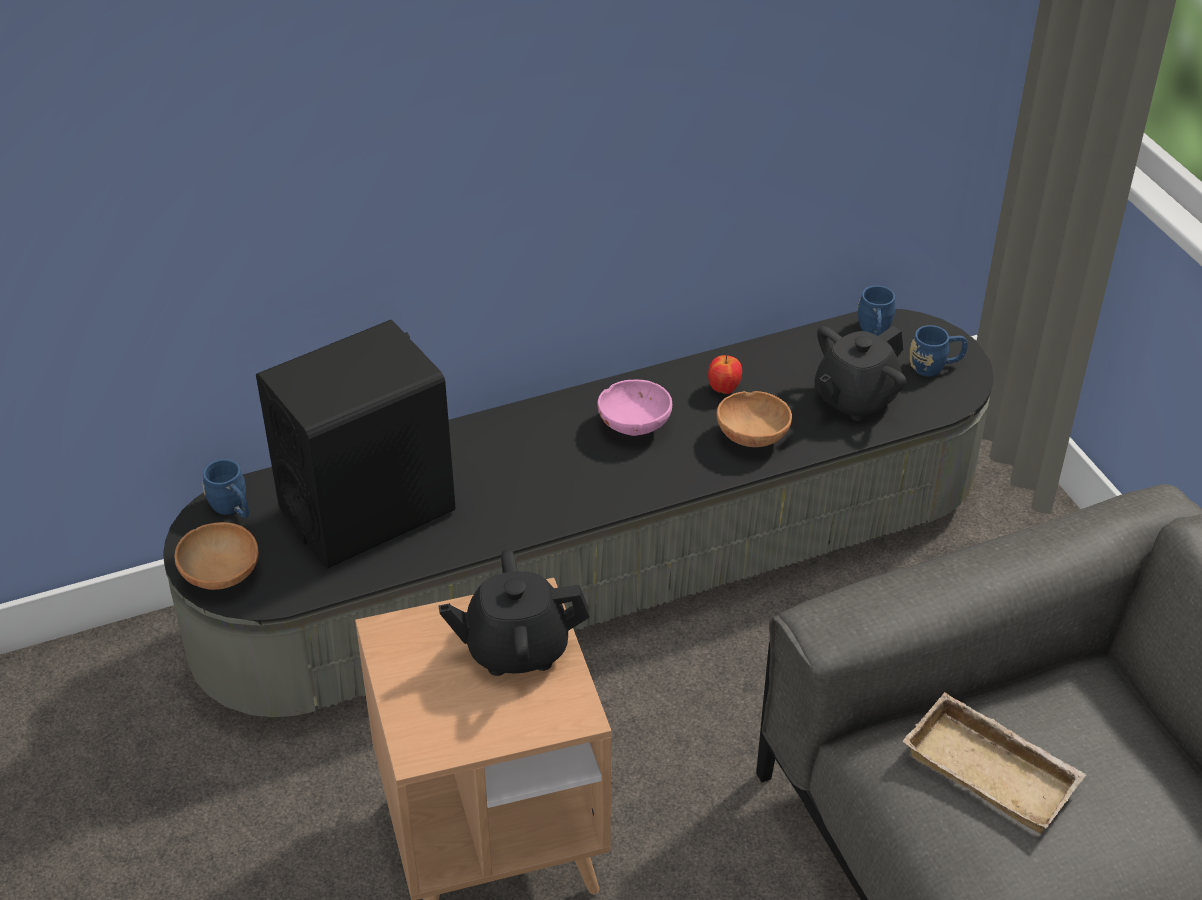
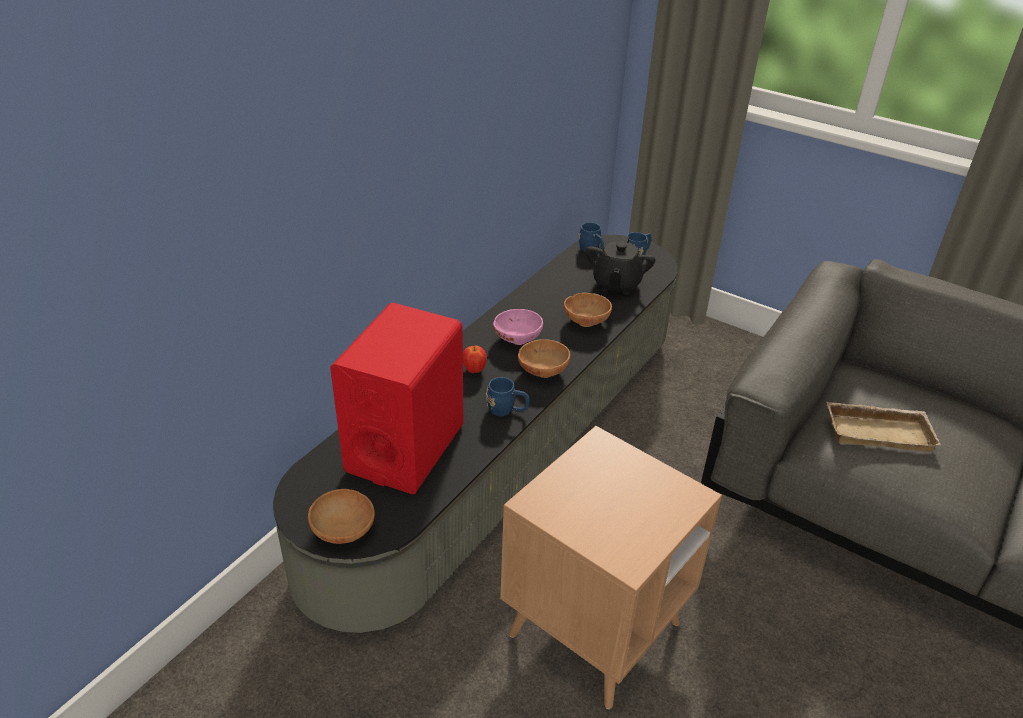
camera: 35 degrees left, 5 degrees down
blue mug [202,459,249,518] -> blue mug moved to [486,377,530,416]
black speaker [256,320,456,569] -> red speaker [330,302,464,494]
black teapot [438,549,590,676] -> none
apple [708,355,742,394] -> apple moved to [463,345,487,373]
none -> brown bowl [518,339,570,378]

